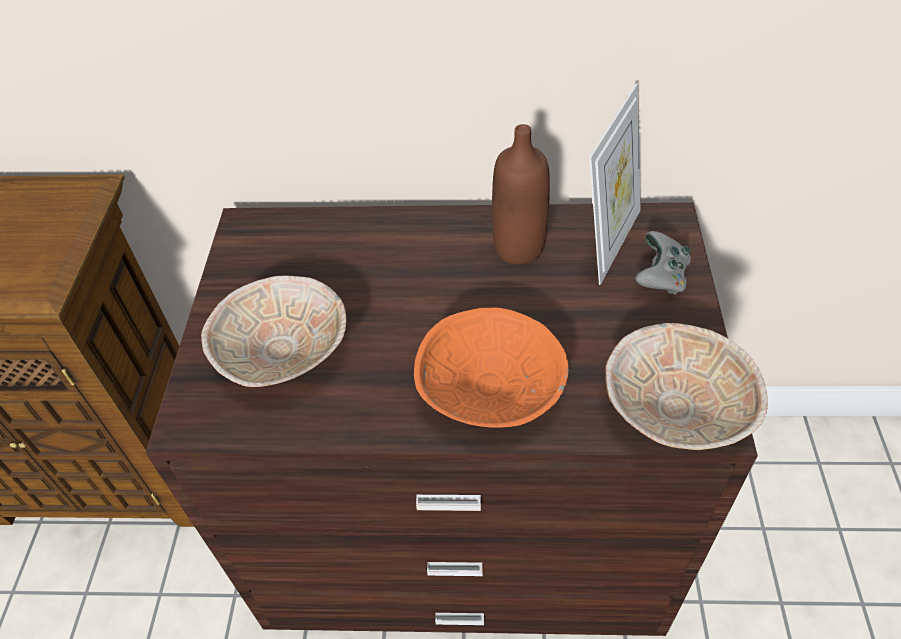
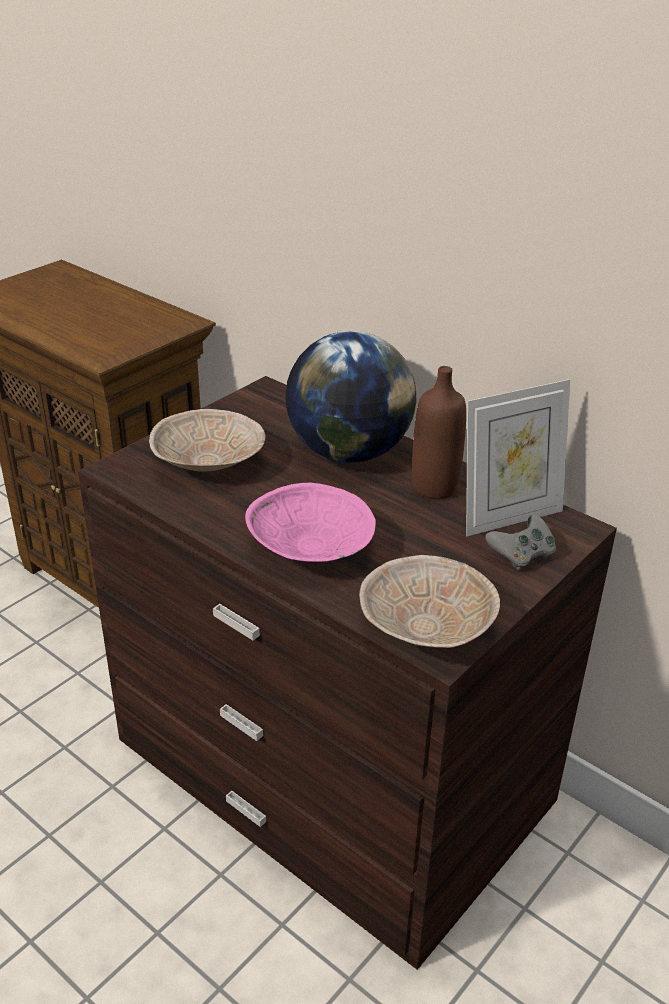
camera: 35 degrees right, 15 degrees down
orange bowl [414,307,569,428] -> pink bowl [245,482,376,562]
none -> globe [285,331,417,463]

